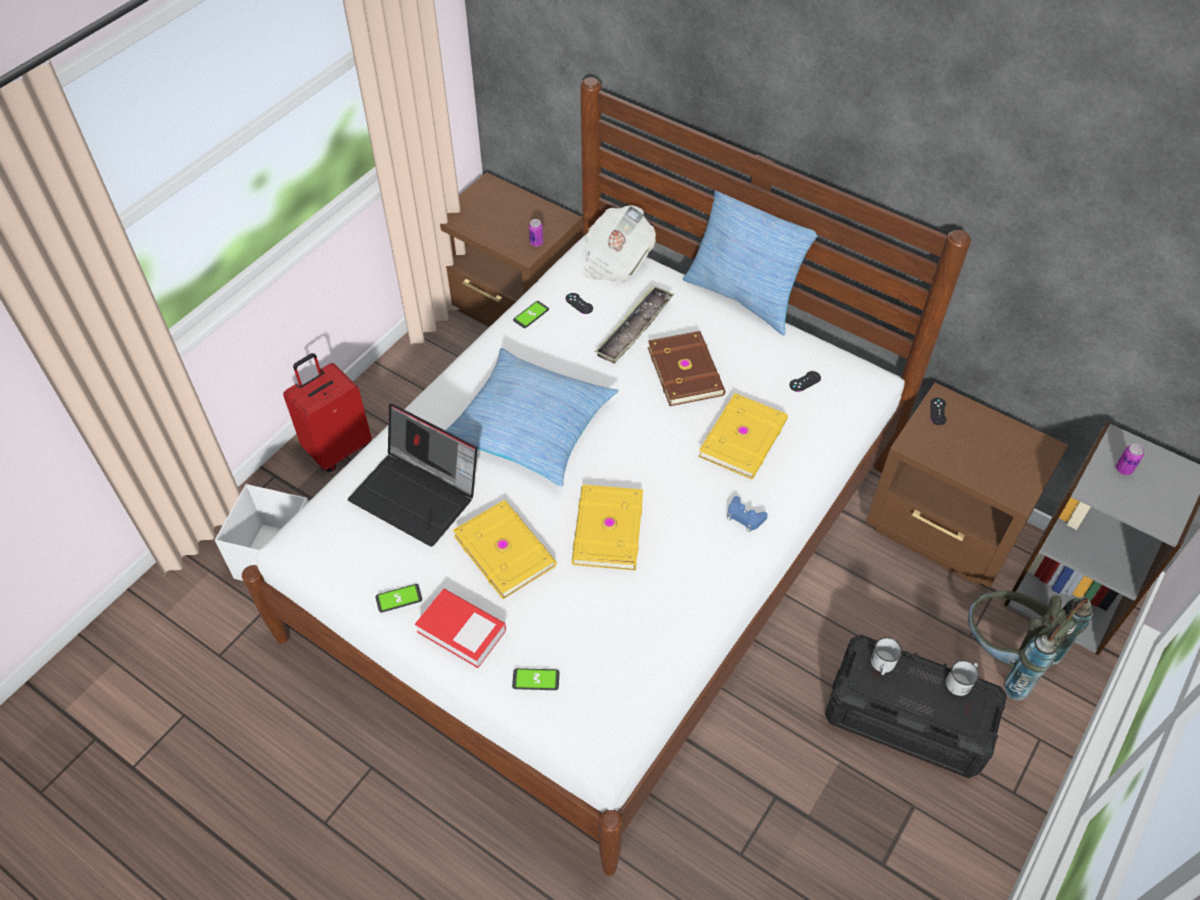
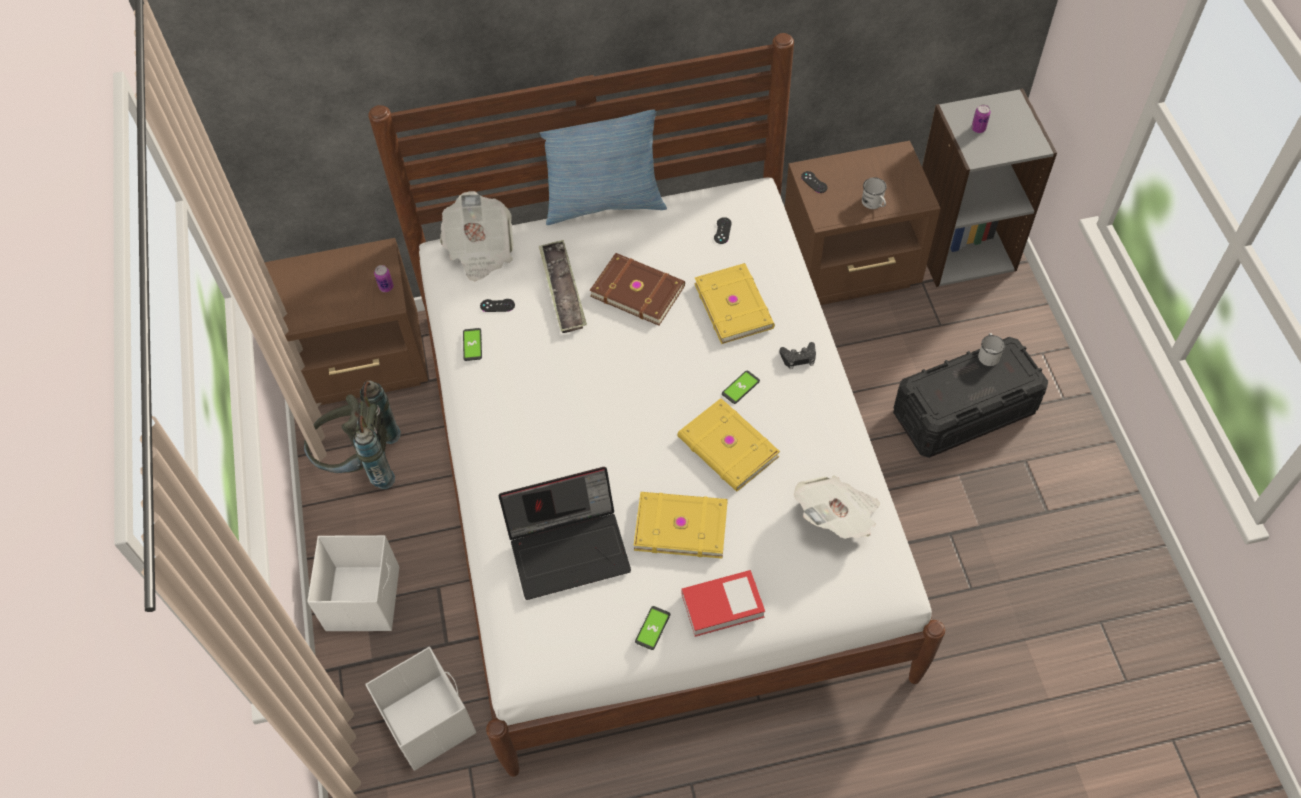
camera: 45 degrees left, 5 degrees up
red suitcase [283,353,372,472] -> white storage box [307,535,399,631]
pillow [445,348,618,487] -> none
phone [512,668,560,690] -> phone moved to [722,370,760,404]
blue game controller [727,496,768,532] -> black game controller [779,342,816,369]
white mug [871,637,902,675] -> white mug moved to [862,177,887,209]
grey backpack [968,591,1093,701] -> grey backpack moved to [304,381,401,489]
none -> newspaper [794,475,880,539]

